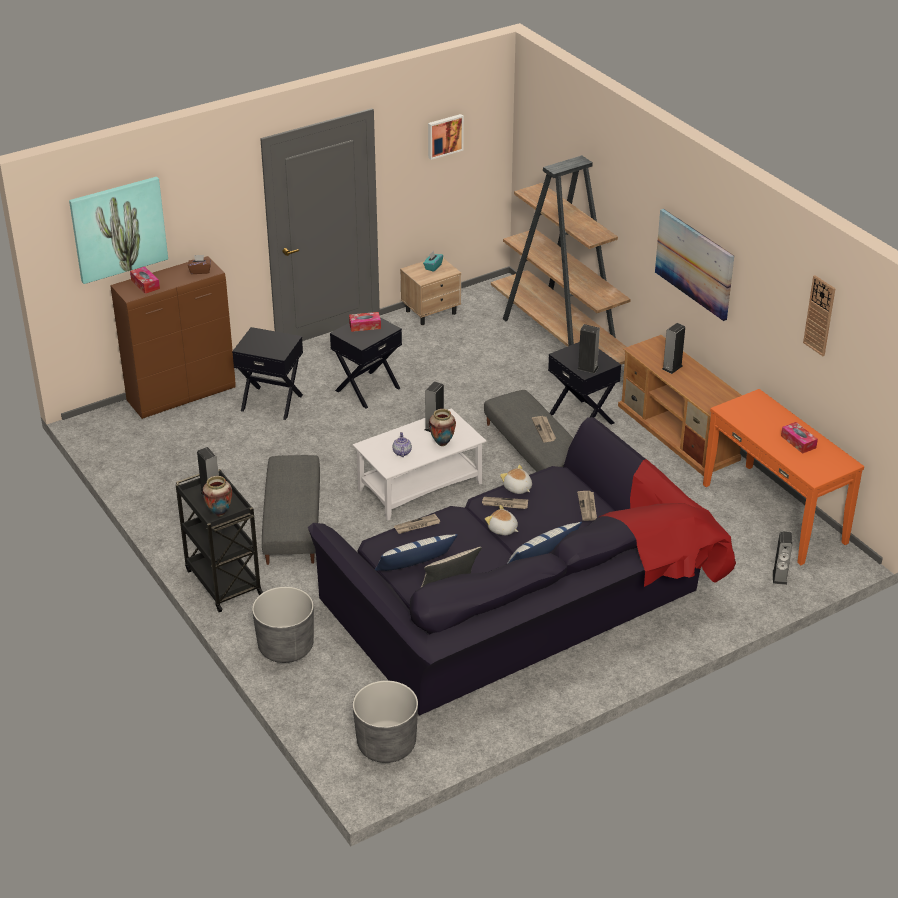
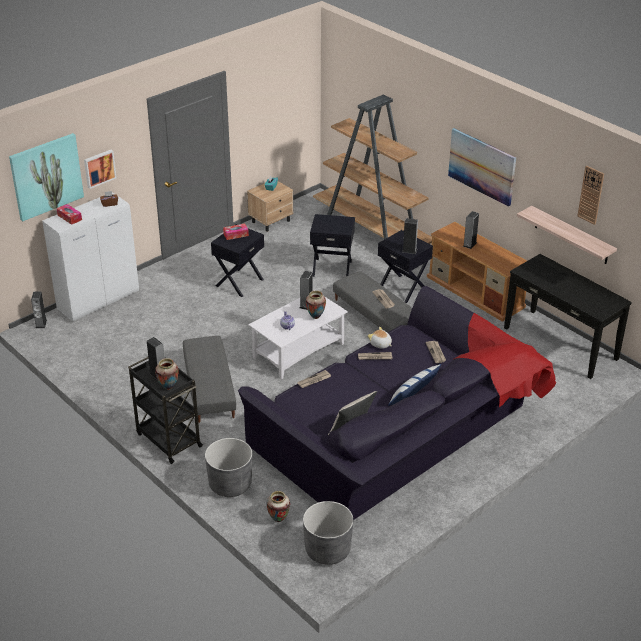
camera: 10 degrees left, 0 degrees up
brown cabinet [110,256,236,419] -> white cabinet [42,192,139,322]
black side table [232,327,303,420] -> black side table moved to [310,214,355,277]
pillow [375,534,458,571] -> none
picture [428,114,464,160] -> picture moved to [84,150,117,189]
plush toy [485,505,518,535] -> none
orange console table [703,389,864,565] -> black console table [504,254,632,379]
speaker [773,531,792,585] -> speaker moved to [31,291,47,328]
tissue box [781,422,818,454] -> none
none -> vase [266,491,290,522]
none -> shelf [517,206,617,264]

